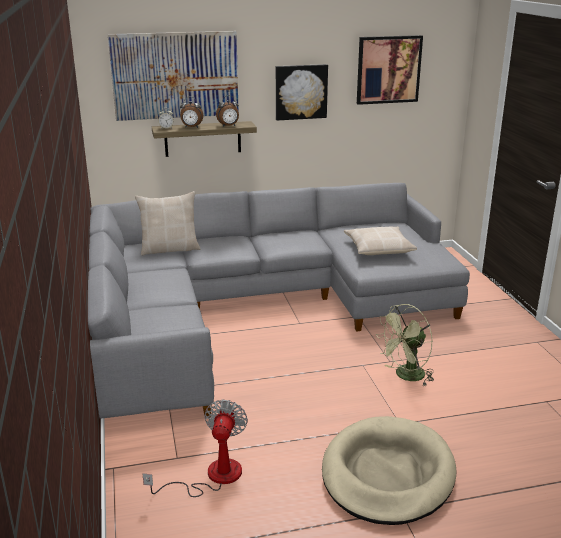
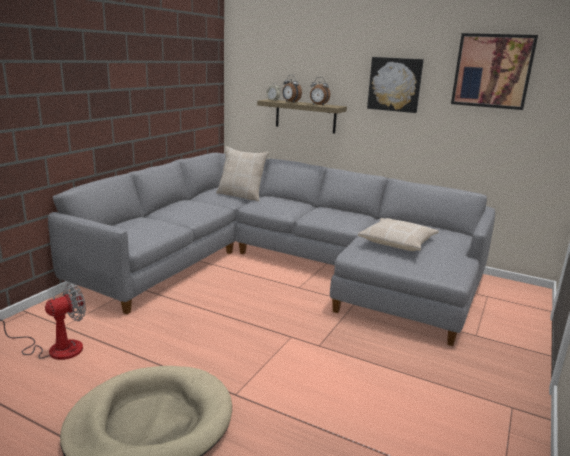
camera: 40 degrees right, 5 degrees down
picture [108,31,239,121] -> none
green fan [376,304,434,386] -> none

